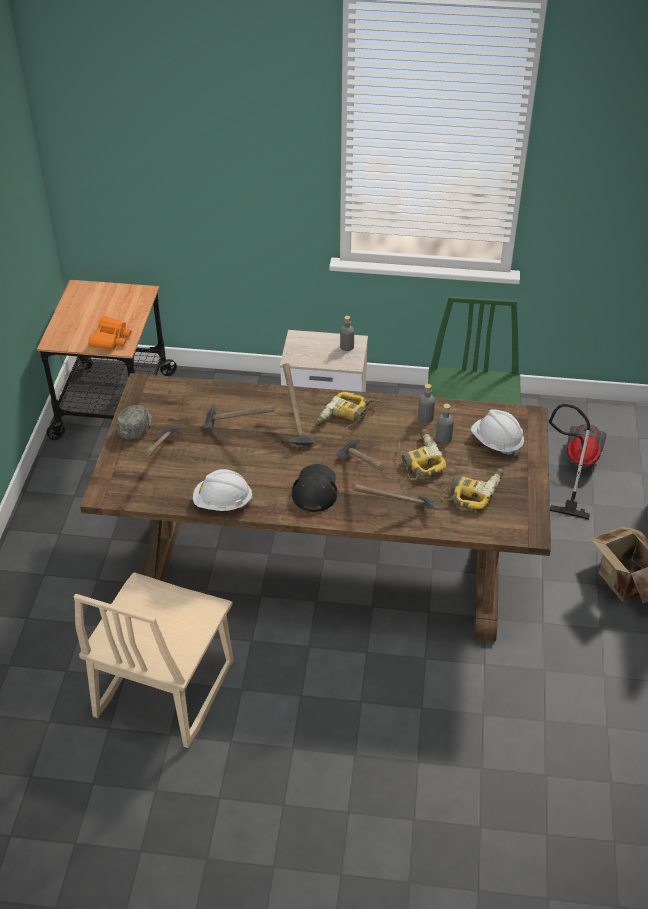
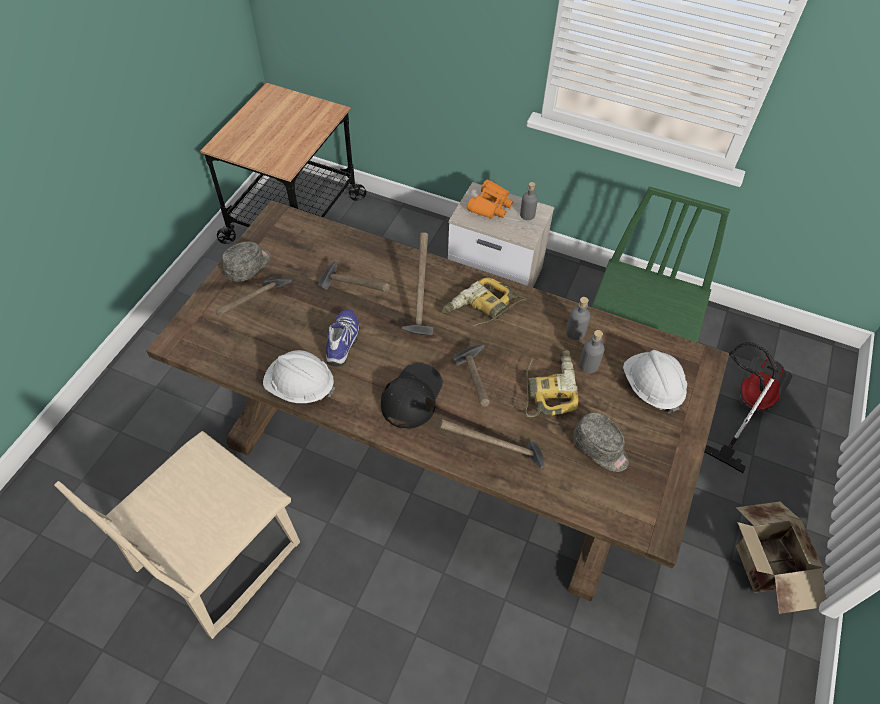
camera: 15 degrees right, 10 degrees up
orange binoculars [88,316,132,350] -> orange binoculars moved to [467,180,513,219]
power drill [440,466,504,509] -> grey cap [573,413,629,472]
none -> shoe [326,309,360,367]

